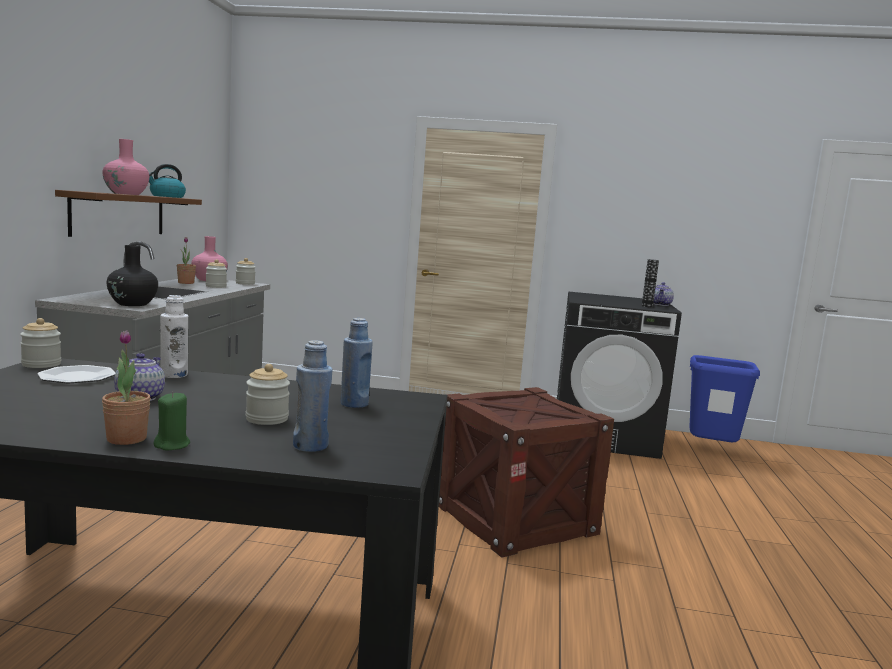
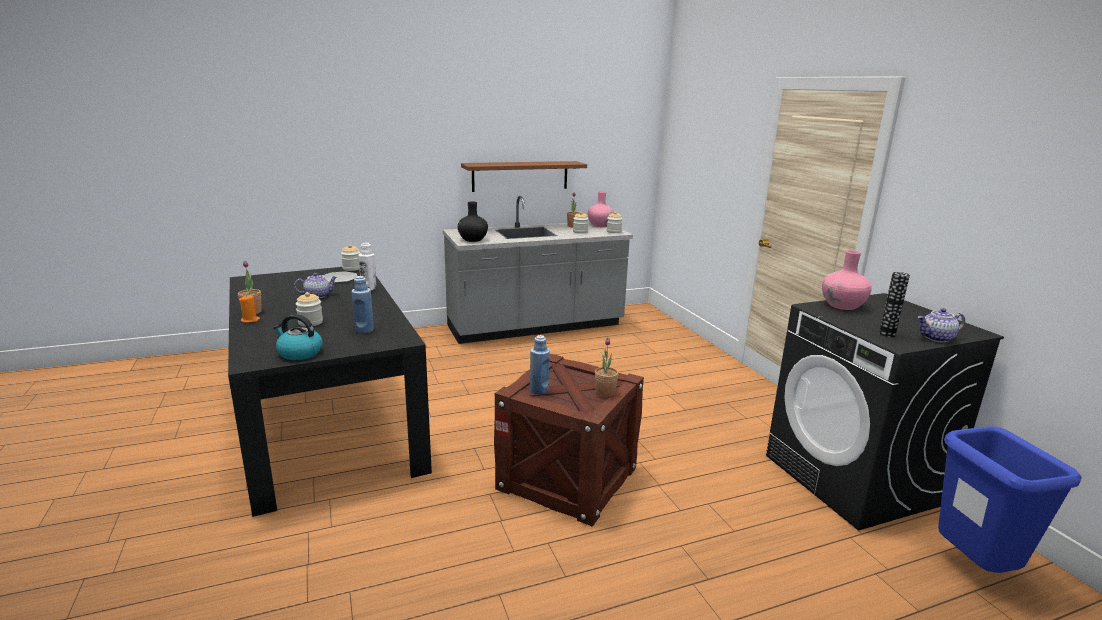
camera: 60 degrees right, 10 degrees up
pink vase [102,139,149,195] -> pink vase moved to [822,250,872,310]
kettle [149,164,186,198] -> kettle moved to [273,314,323,360]
green candle [153,392,190,450] -> orange candle [239,295,260,323]
blue bottle [293,340,332,452] -> blue bottle moved to [530,335,550,394]
none -> potted plant [595,338,618,397]

